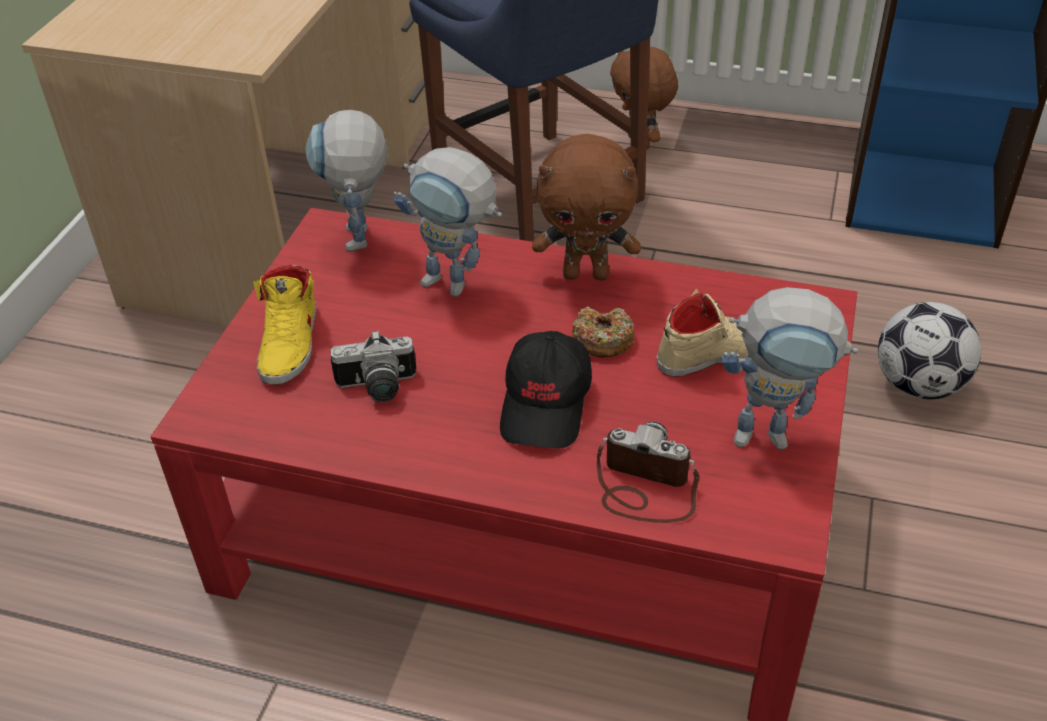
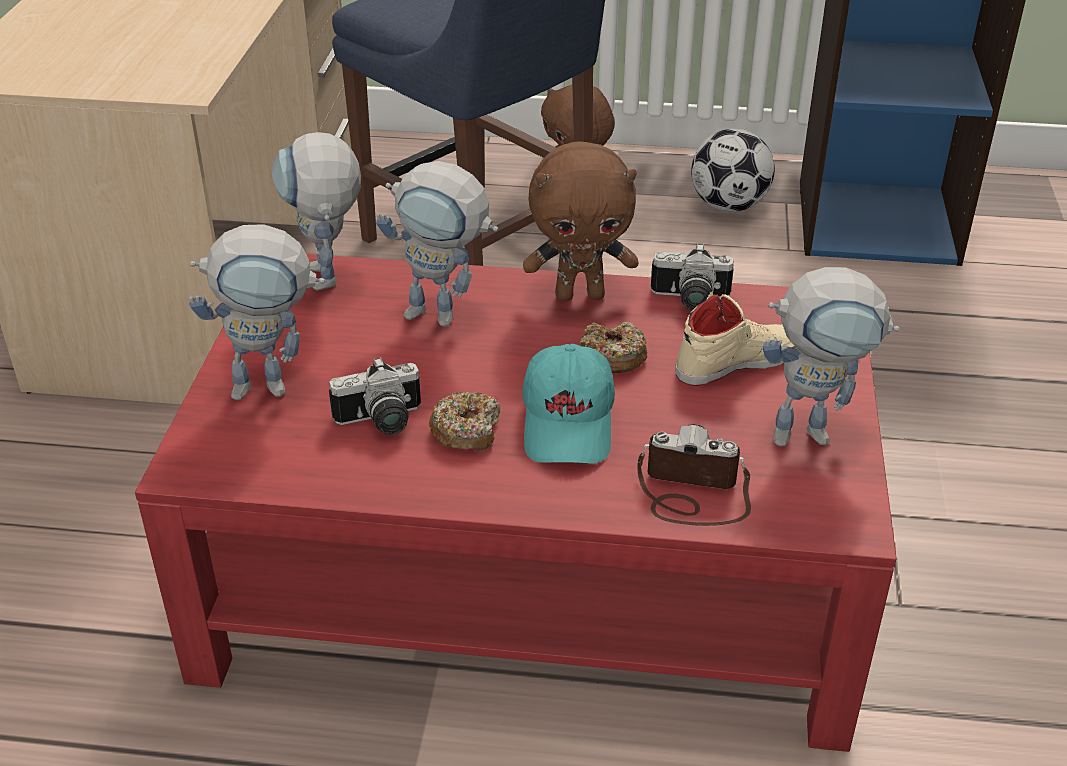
camera: 10 degrees left, 5 degrees down
yellow shoe [253,265,317,385] -> toy robot [189,224,325,400]
black cap [500,331,592,448] -> turquoise cap [522,344,615,463]
football [878,302,981,400] -> football moved to [691,129,775,212]
none -> donut [429,392,501,451]
none -> camera [651,243,734,311]

